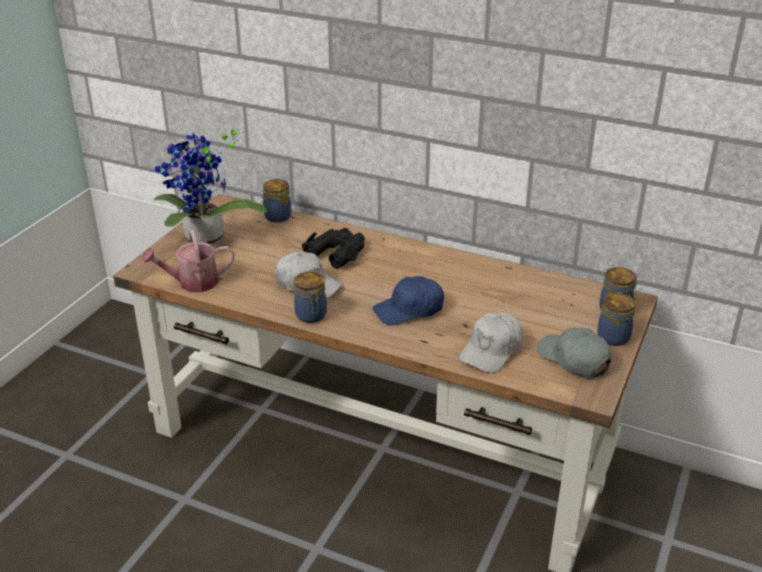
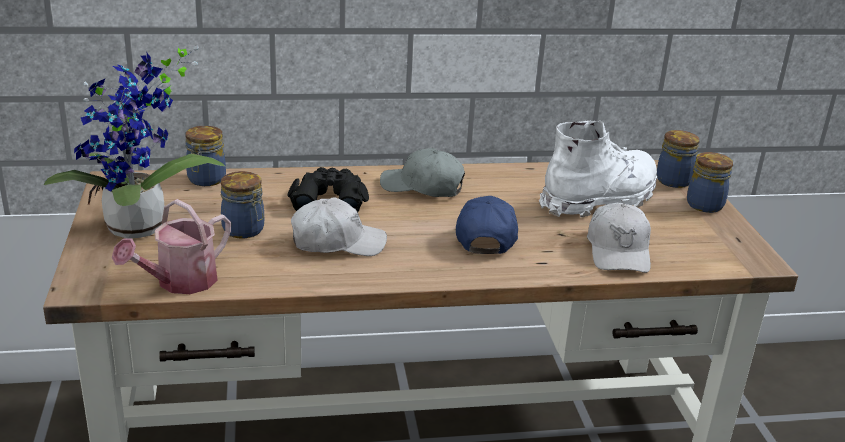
camera: 35 degrees left, 5 degrees down
jar [294,272,327,323] -> jar moved to [221,171,264,238]
blue cap [373,276,444,325] -> blue cap turned 150 degrees clockwise [456,196,518,254]
grey cap [537,327,611,379] -> grey cap moved to [380,148,465,197]
none -> white boot [539,121,657,217]

